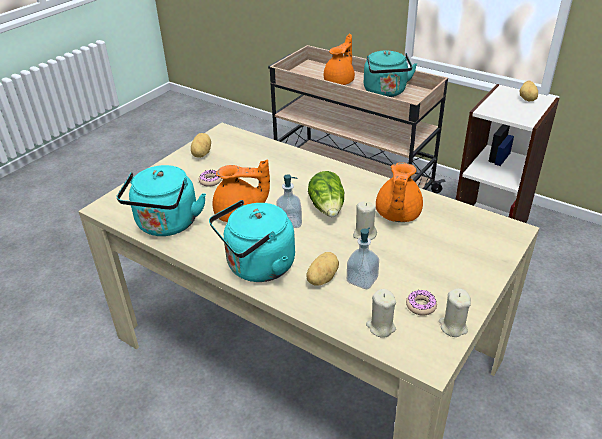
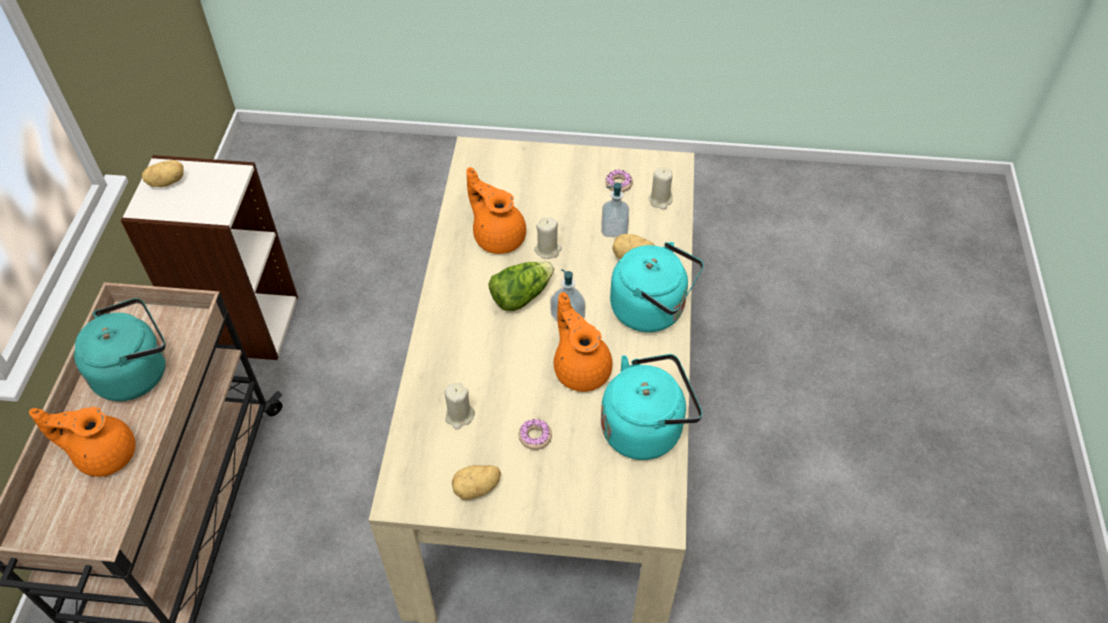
camera: 120 degrees left, 15 degrees up
orange teapot [376,162,423,222] -> orange teapot turned 120 degrees counterclockwise [466,167,526,254]
beige candle [439,289,471,337] -> beige candle moved to [444,383,475,430]

